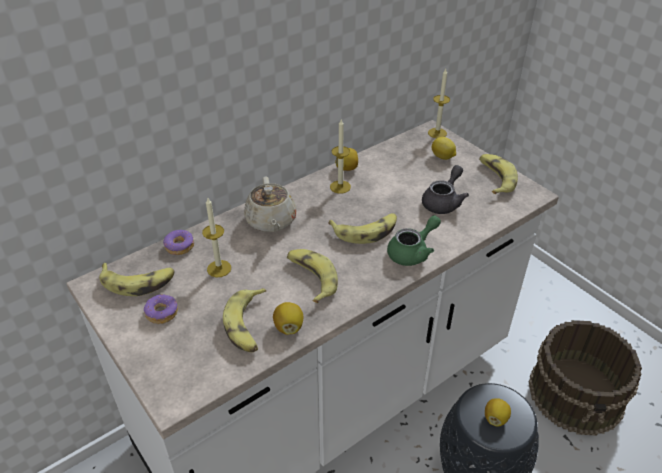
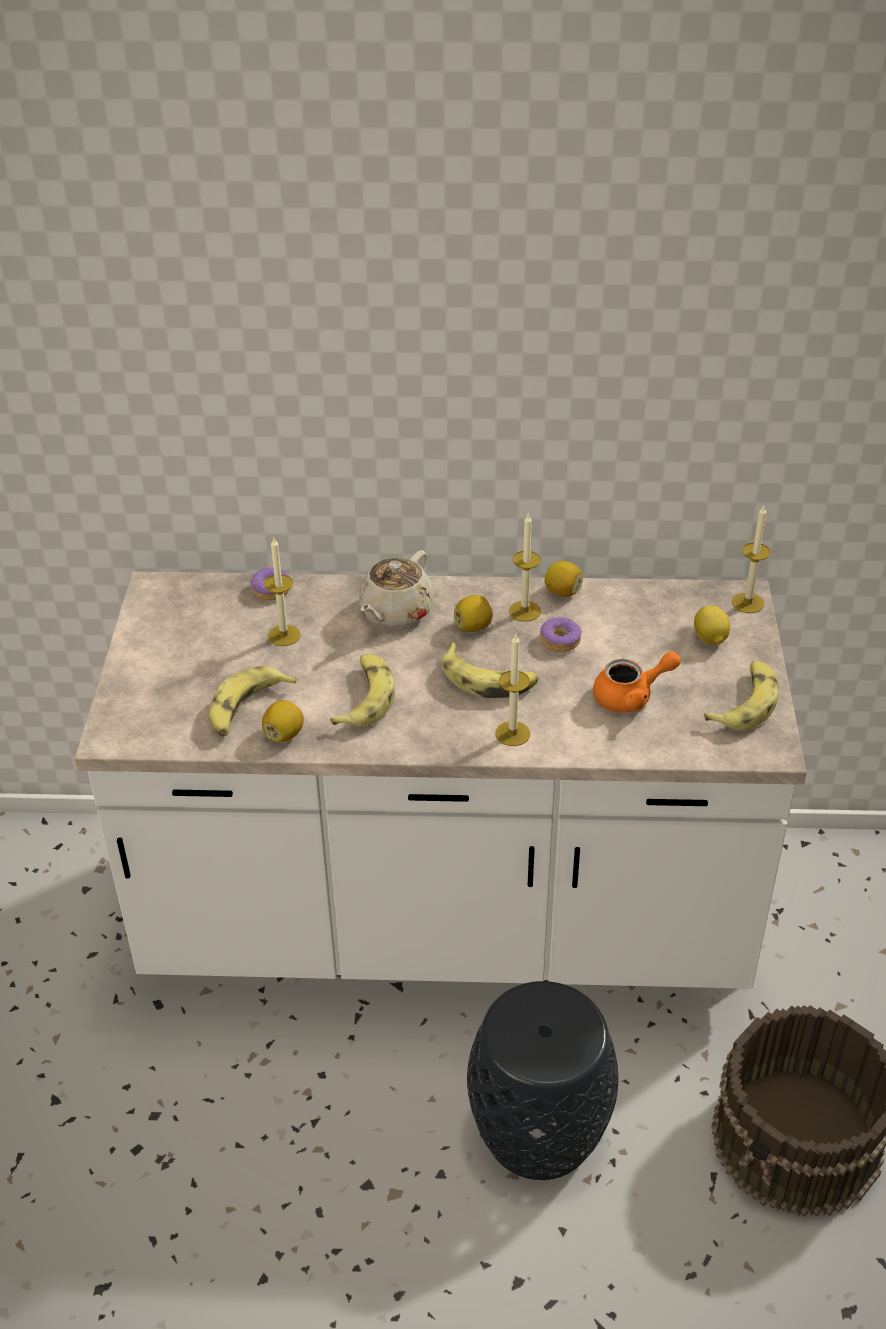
camera: 40 degrees right, 0 degrees up
banana [99,263,174,296] -> none
donut [144,294,178,324] -> donut moved to [540,617,582,652]
green teapot [387,215,441,266] -> candle [495,633,530,746]
grey teapot [422,165,469,214] -> orange teapot [593,651,681,713]
lemon [485,398,511,426] -> lemon moved to [454,595,493,632]

